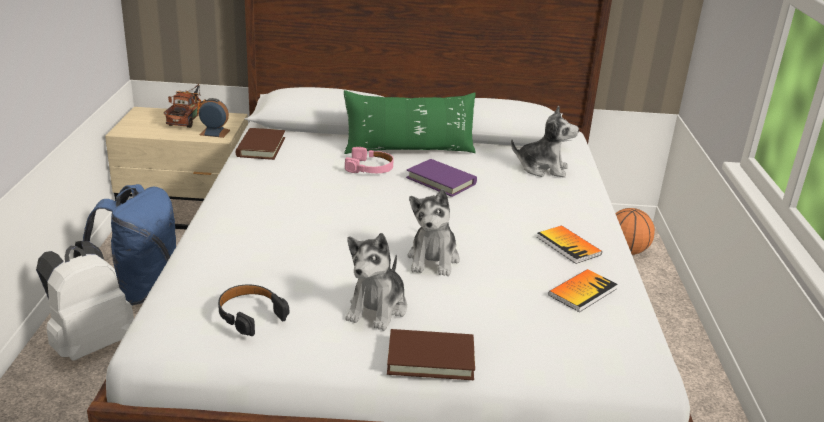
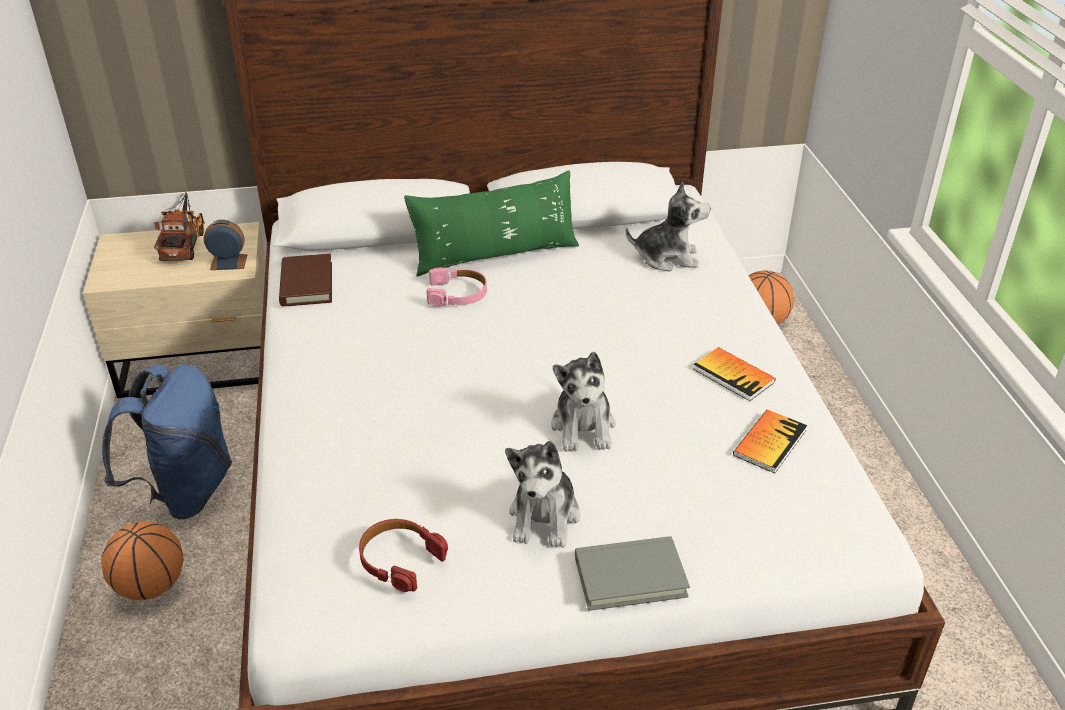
camera: 10 degrees left, 10 degrees up
white backpack [36,241,134,361] -> basketball [101,522,184,600]
black headphones [218,284,289,336] -> red headphones [359,519,448,592]
brown book [387,329,475,380] -> grey book [575,536,690,611]
purple book [406,159,477,197] -> none

